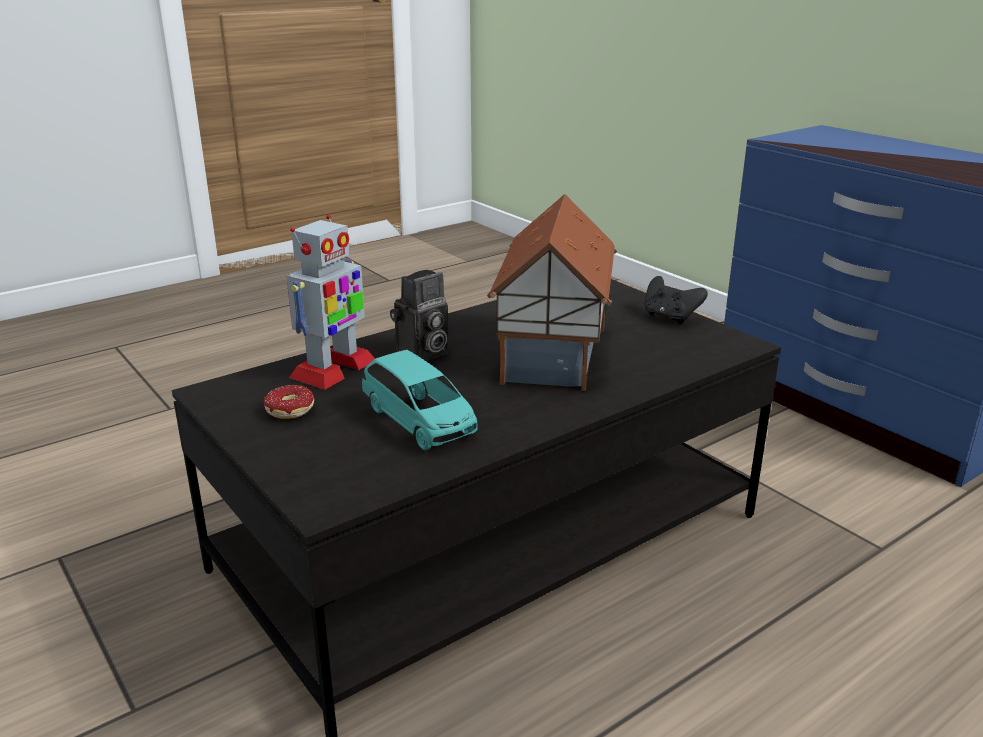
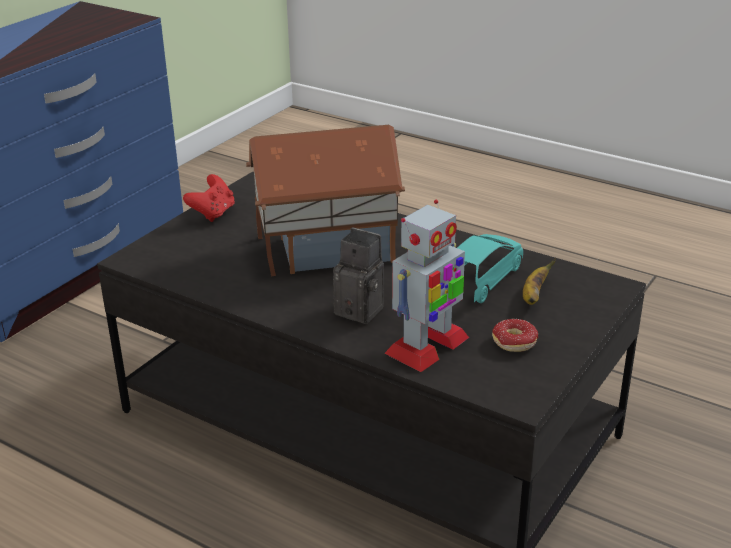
camera: 110 degrees left, 5 degrees up
toy robot [287,215,375,390] -> toy robot turned 120 degrees clockwise [384,200,469,372]
black game controller [644,276,708,324] -> red game controller [183,174,235,222]
none -> banana [523,258,556,305]

